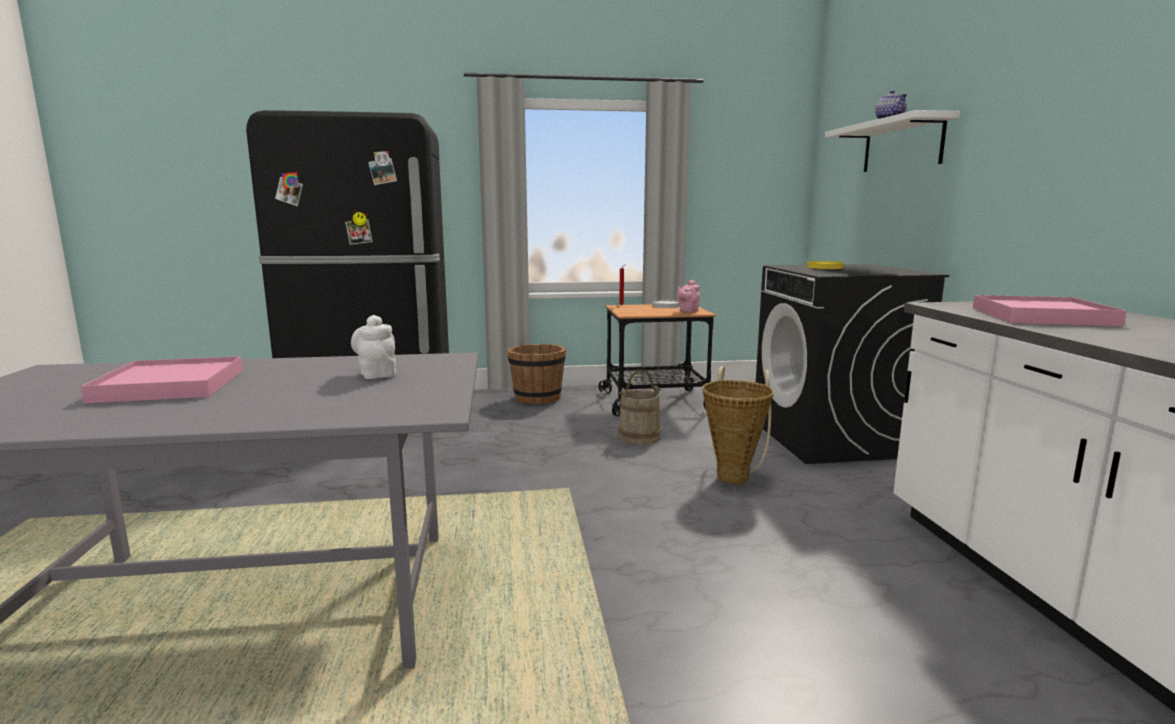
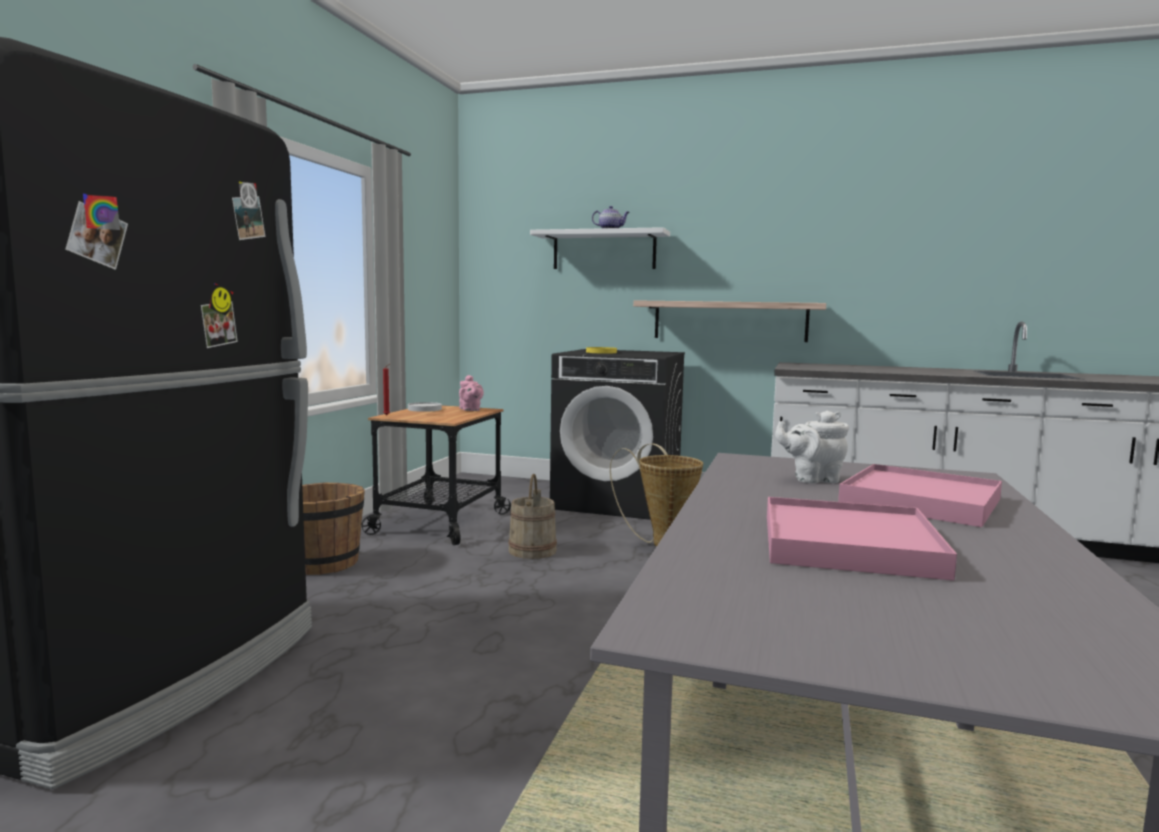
camera: 65 degrees left, 5 degrees down
pink tray [973,295,1127,326] -> pink tray moved to [838,464,1002,527]
none -> shelf [633,300,826,342]

